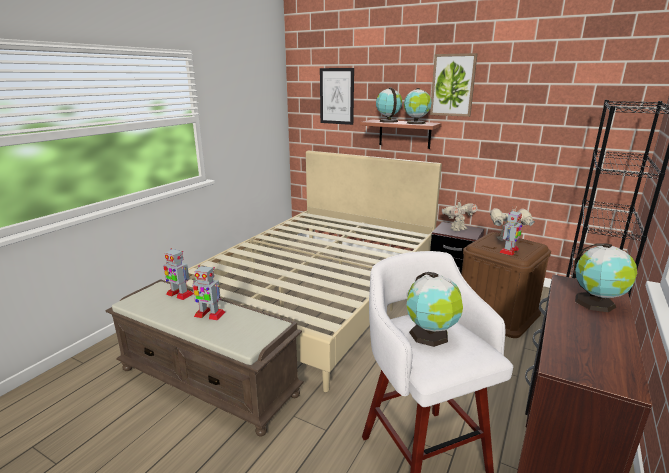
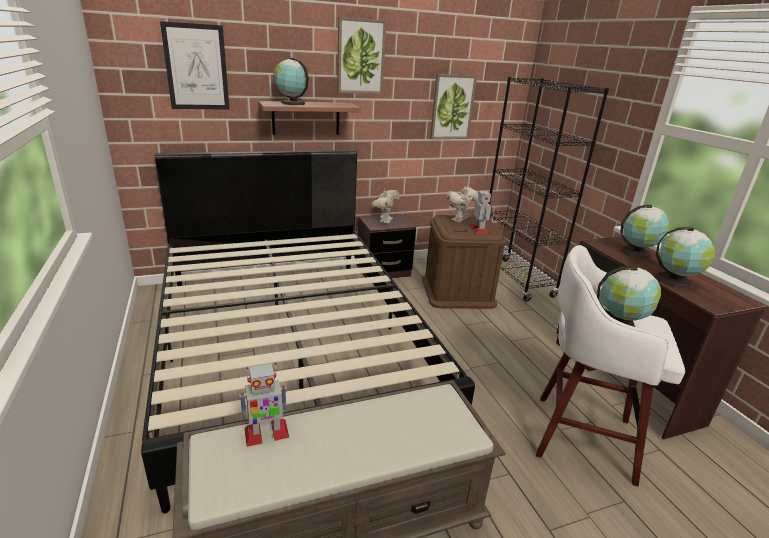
camera: 50 degrees left, 5 degrees up
beige bed [164,150,442,392] -> black bed [141,150,475,514]
toy robot [193,265,225,320] -> none
globe [404,88,431,124] -> globe moved to [655,227,715,289]
none -> picture [430,74,477,139]

